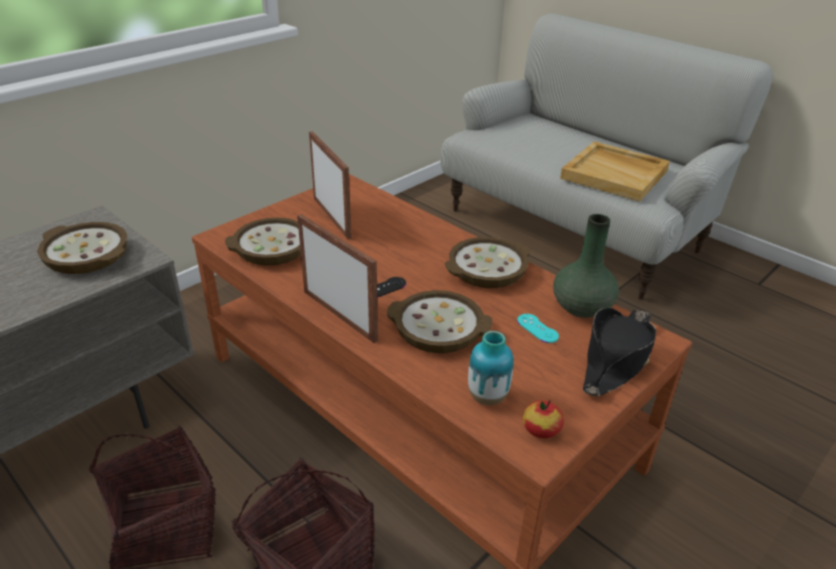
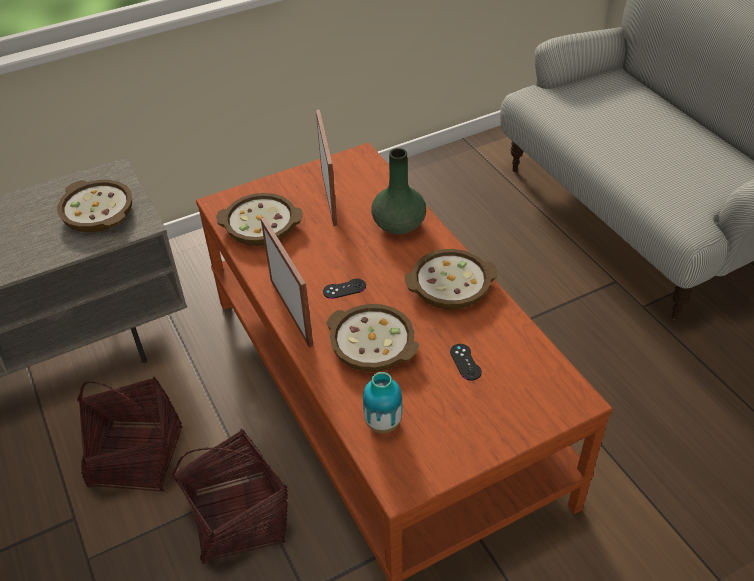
camera: 20 degrees right, 10 degrees up
turquoise game controller [517,314,559,343] -> black game controller [450,344,482,381]
apple [523,400,564,438] -> none
green vase [553,214,619,318] -> green vase moved to [371,148,426,235]
beige tray [560,141,670,202] -> none
black hat [582,308,656,396] -> none

